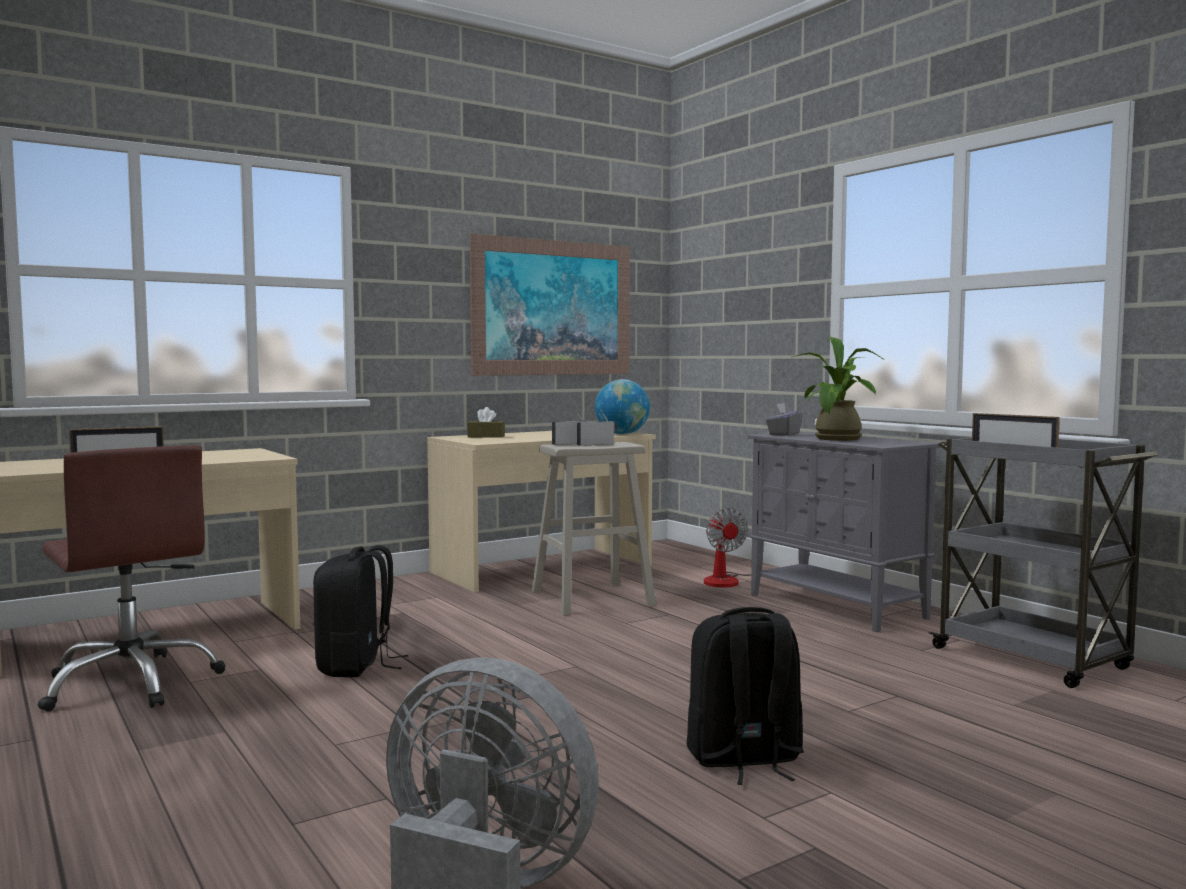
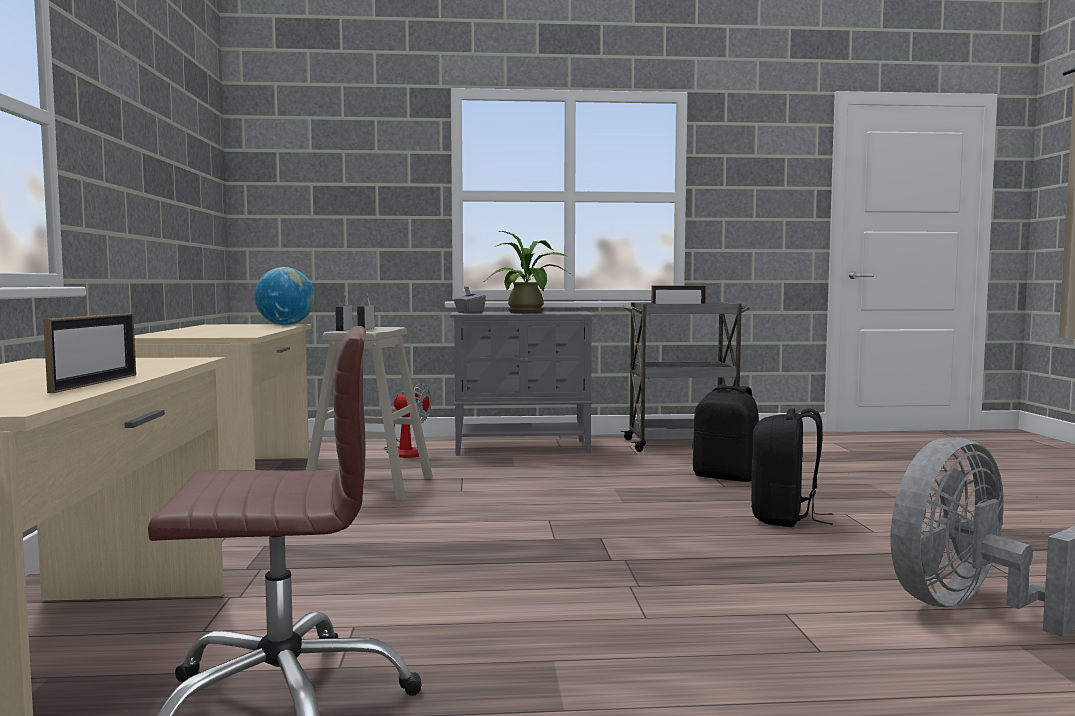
camera: 60 degrees left, 0 degrees up
black backpack [313,545,408,677] -> black backpack moved to [693,385,759,482]
brown tissue box [467,407,505,438] -> none
picture [470,233,630,376] -> none

